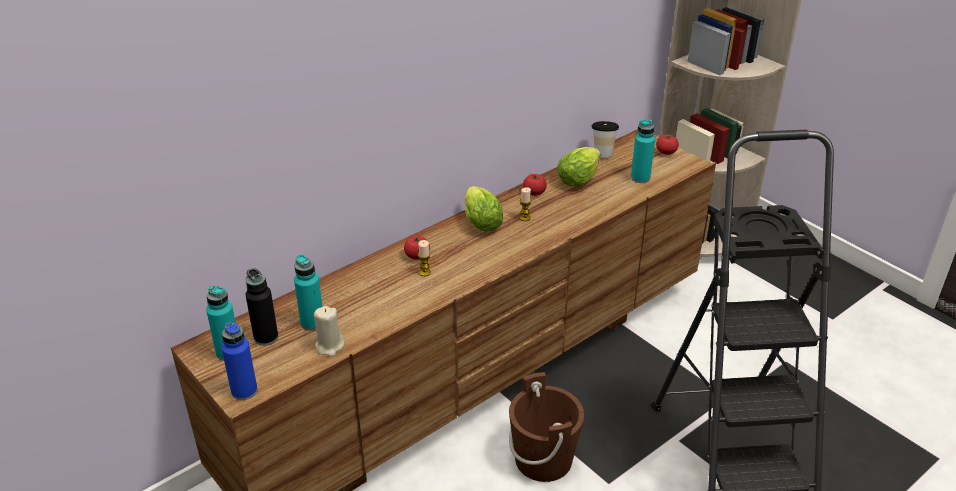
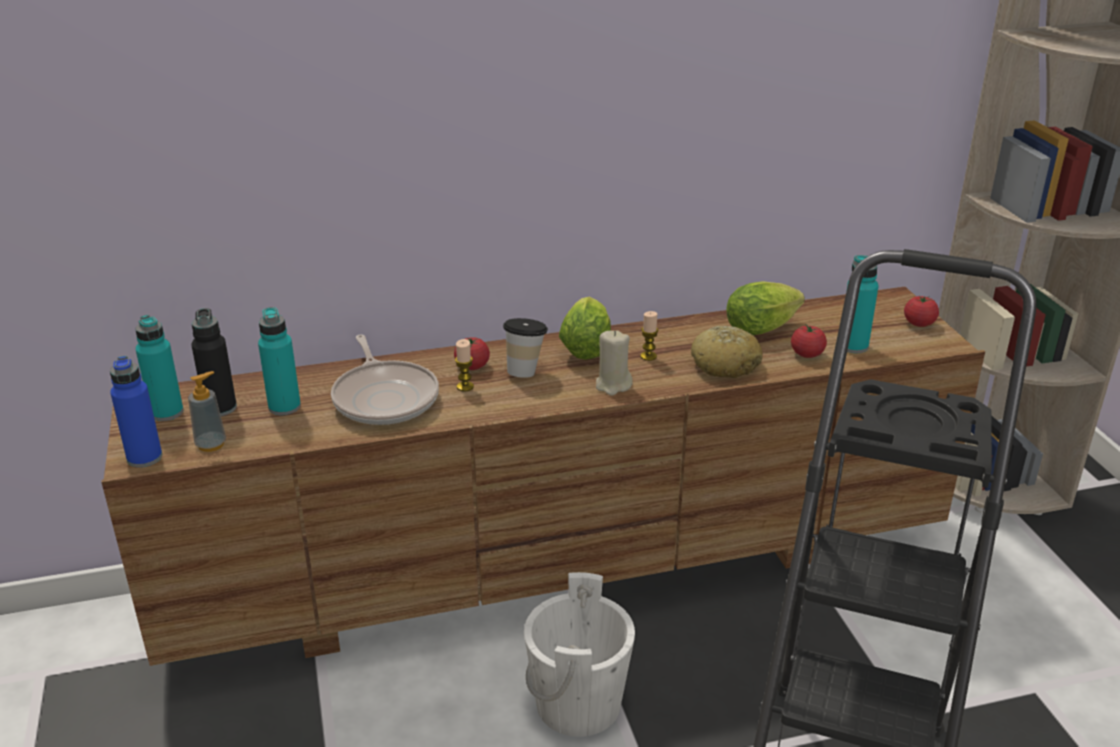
camera: 25 degrees right, 5 degrees down
beige candle [314,306,344,357] -> beige candle moved to [596,331,633,396]
brown bucket [509,372,584,482] -> white bucket [524,572,635,737]
tomato [523,174,547,196] -> tomato moved to [791,325,827,358]
cup [592,121,619,157] -> cup moved to [503,318,548,378]
none -> soap dispenser [188,371,226,452]
none -> frying pan [331,334,439,425]
none -> bread [691,326,762,378]

